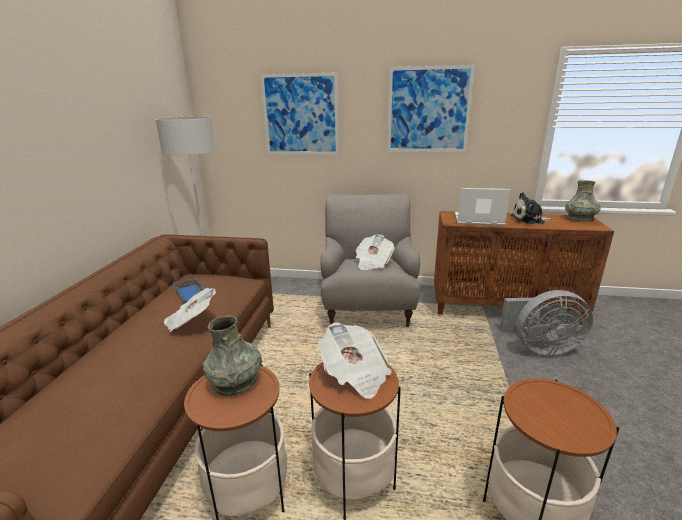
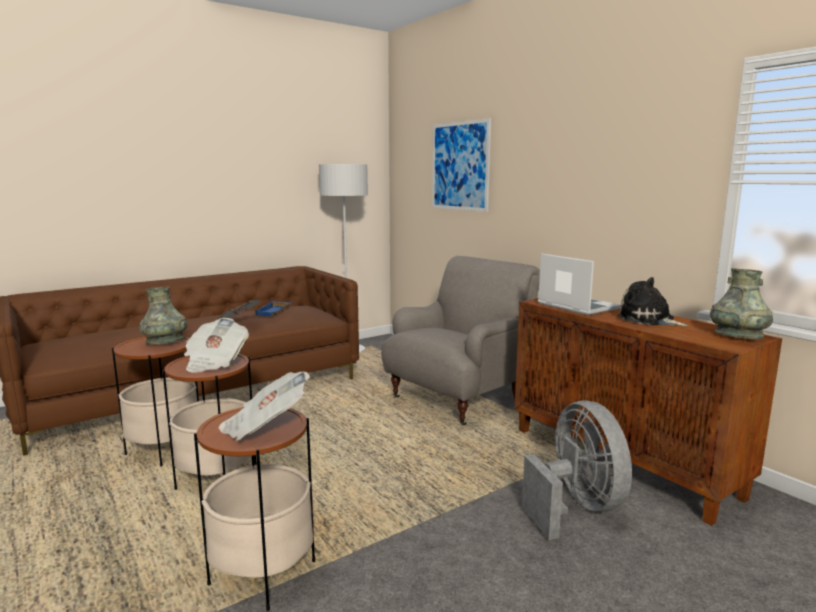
camera: 45 degrees right, 10 degrees down
newspaper [356,234,395,270] -> newspaper moved to [218,371,310,441]
picture [387,65,475,152] -> none
grey fan [500,290,593,356] -> grey fan turned 150 degrees counterclockwise [522,400,632,540]

